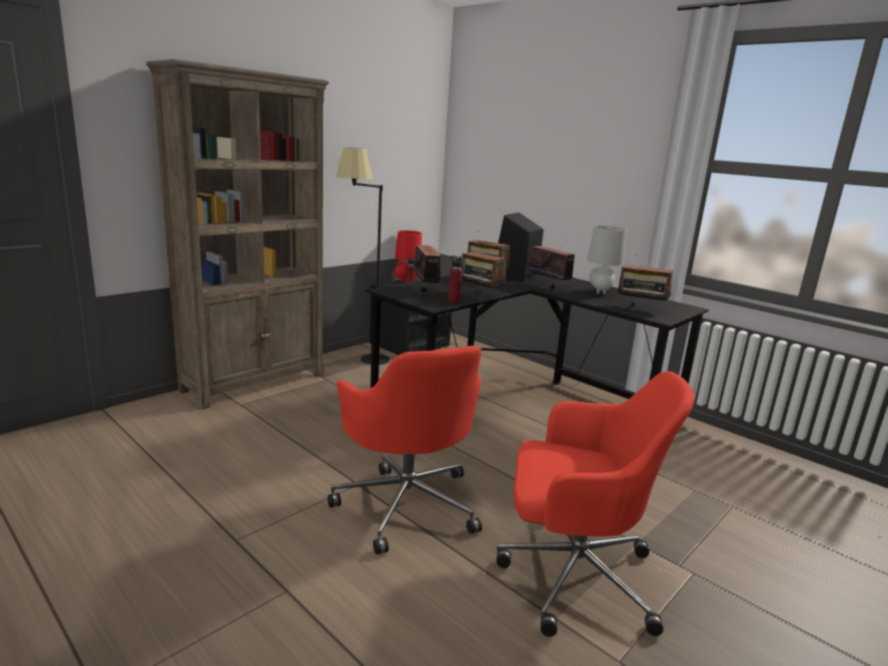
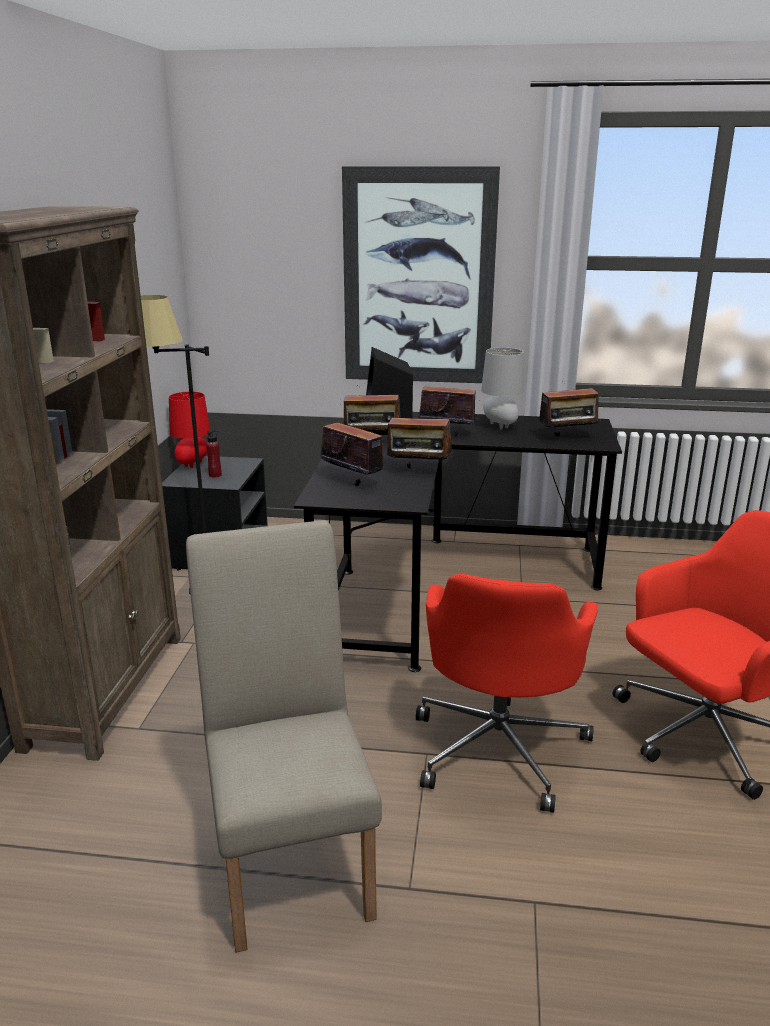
camera: 35 degrees left, 5 degrees up
red office chair [328,345,482,555] -> red office chair turned 75 degrees clockwise [416,574,598,813]
red bottle [448,255,463,303] -> none
none -> beige chair [186,520,382,953]
none -> picture [342,166,500,383]

